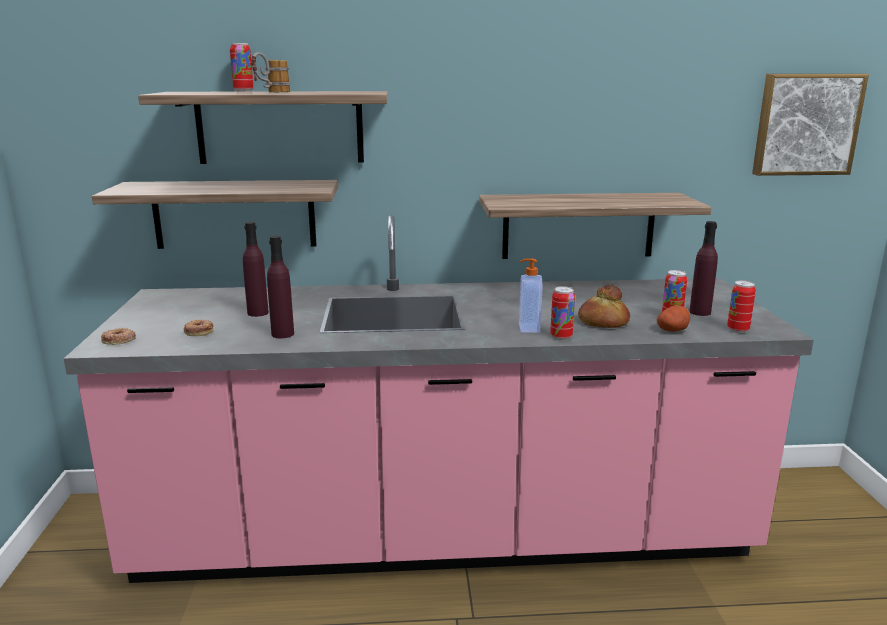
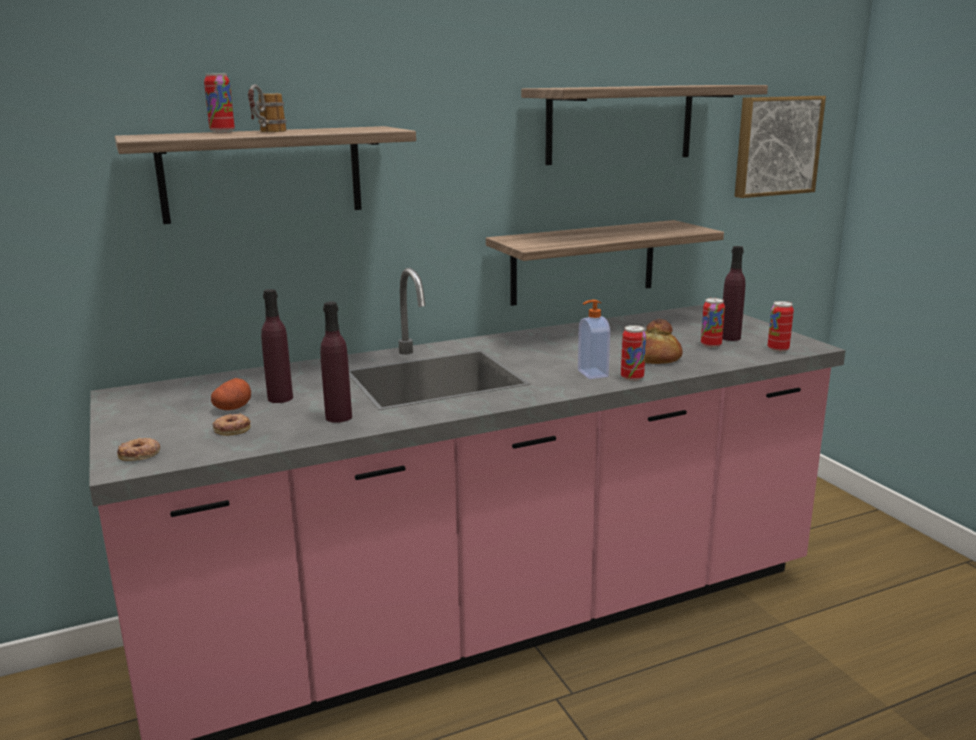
camera: 20 degrees left, 0 degrees up
shelf [92,180,338,249] -> shelf moved to [521,85,768,165]
potato [657,305,690,332] -> potato moved to [211,378,251,410]

